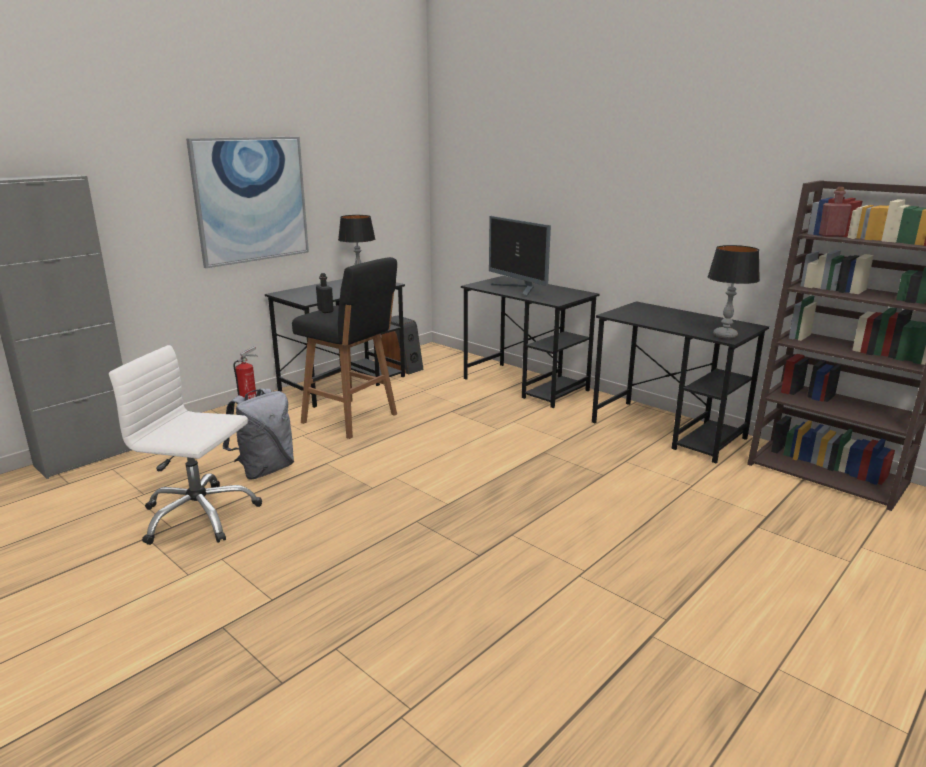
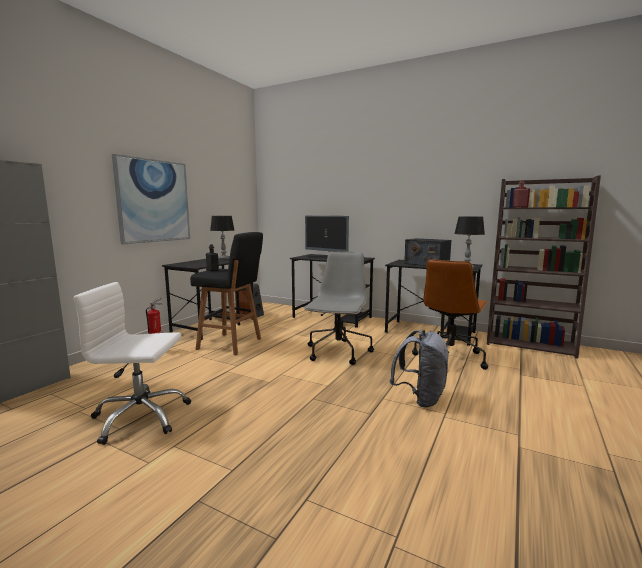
camera: 15 degrees left, 10 degrees down
grey backpack [223,388,294,480] -> grey backpack moved to [389,330,450,407]
none -> grey office chair [304,251,374,365]
none -> radio [404,238,451,266]
none -> brown office chair [412,259,488,370]

